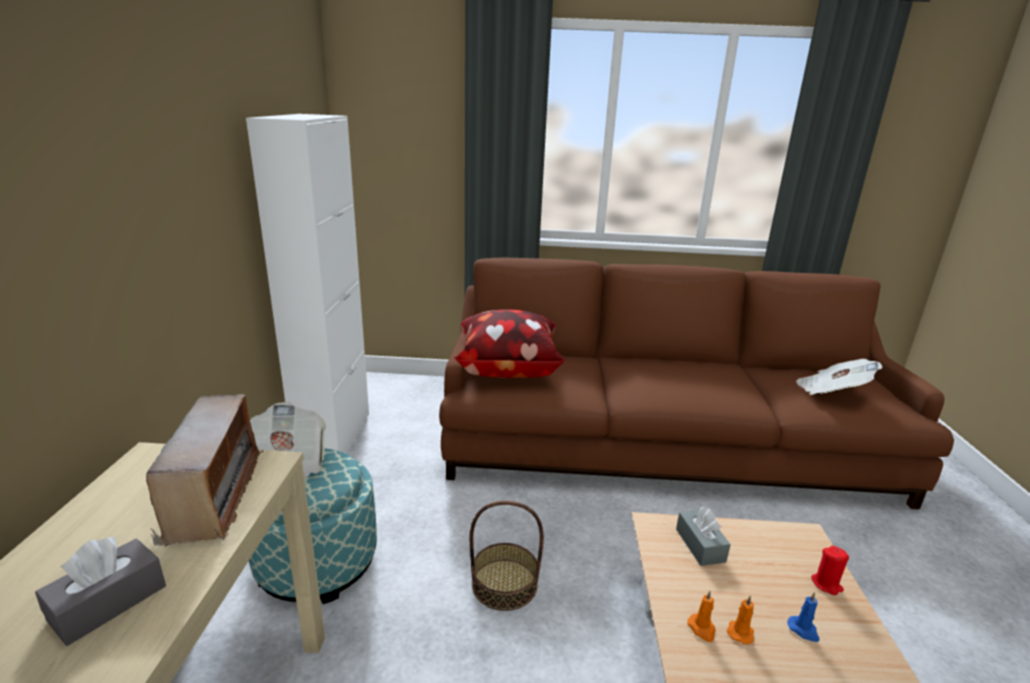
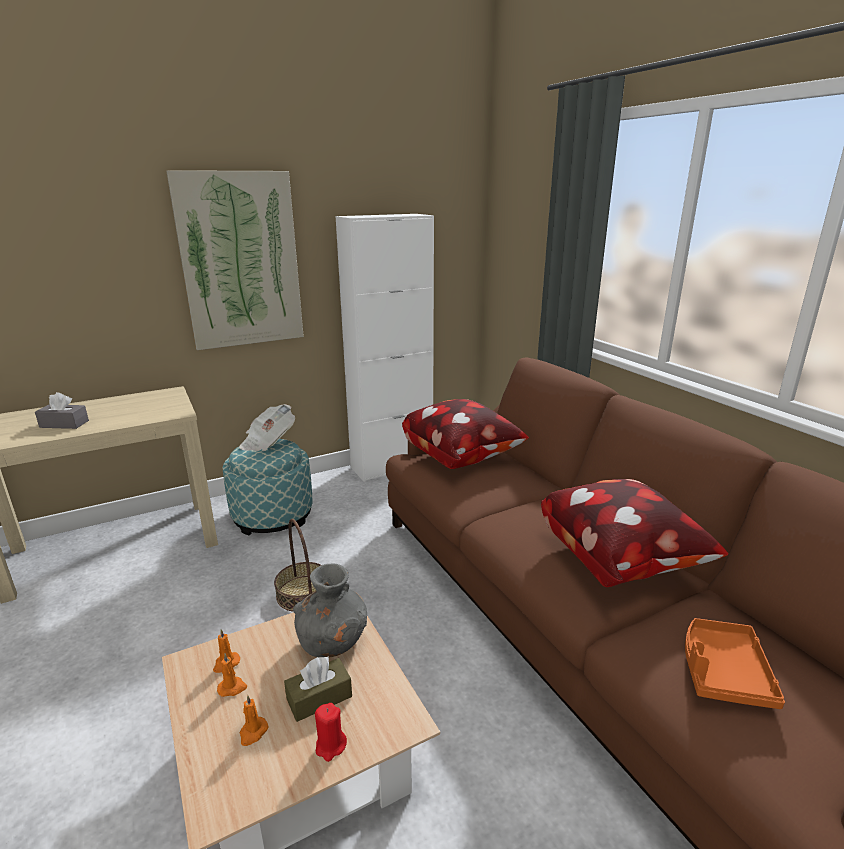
camera: 60 degrees right, 0 degrees up
radio [146,394,263,546] -> none
grey tissue box [676,506,731,566] -> grey vase [293,564,367,658]
blue candle [787,592,819,642] -> orange candle [240,695,268,746]
newspaper [796,359,883,395] -> orange tray [685,618,785,709]
none -> picture [166,170,304,350]
none -> brown tissue box [284,657,352,722]
none -> pillow [541,479,729,587]

